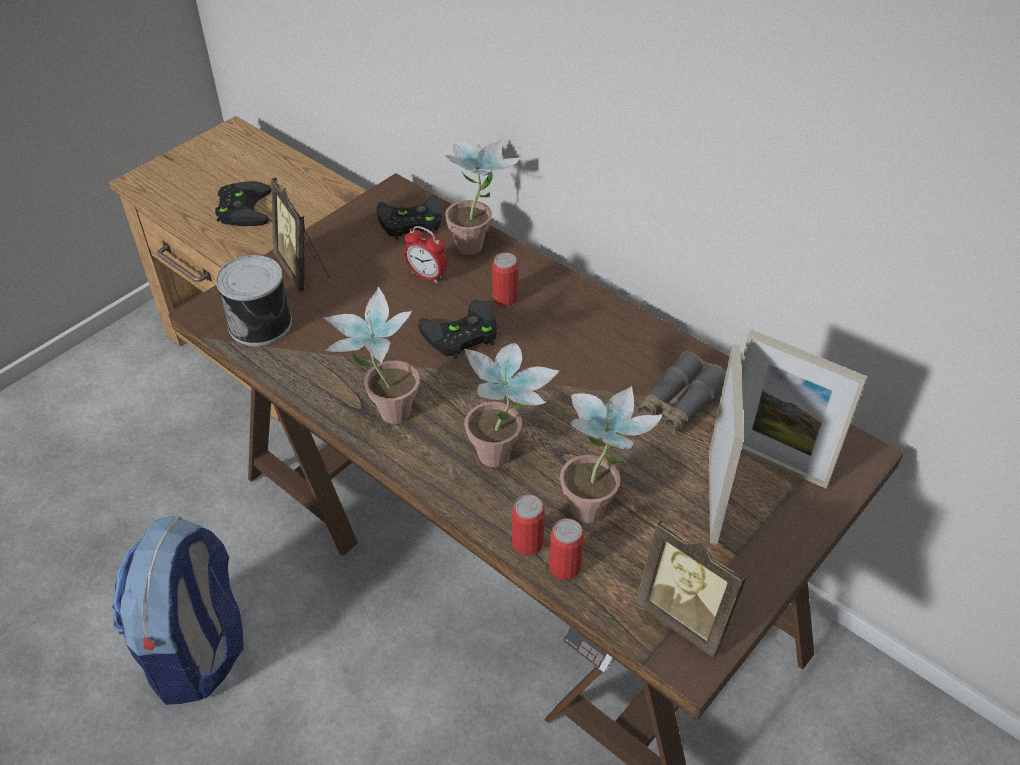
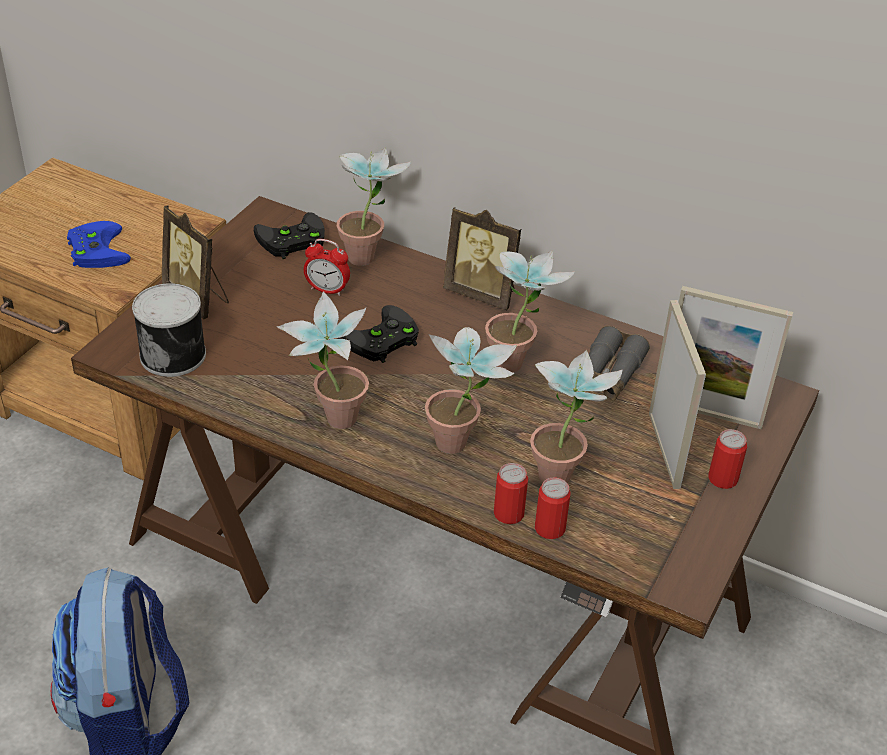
camera: 15 degrees left, 5 degrees down
black game controller [215,181,272,226] -> blue game controller [67,221,131,268]
can [492,253,518,306] -> can moved to [708,429,747,489]
picture frame [635,521,746,658] -> picture frame moved to [443,207,521,310]
none -> potted plant [485,251,575,372]

